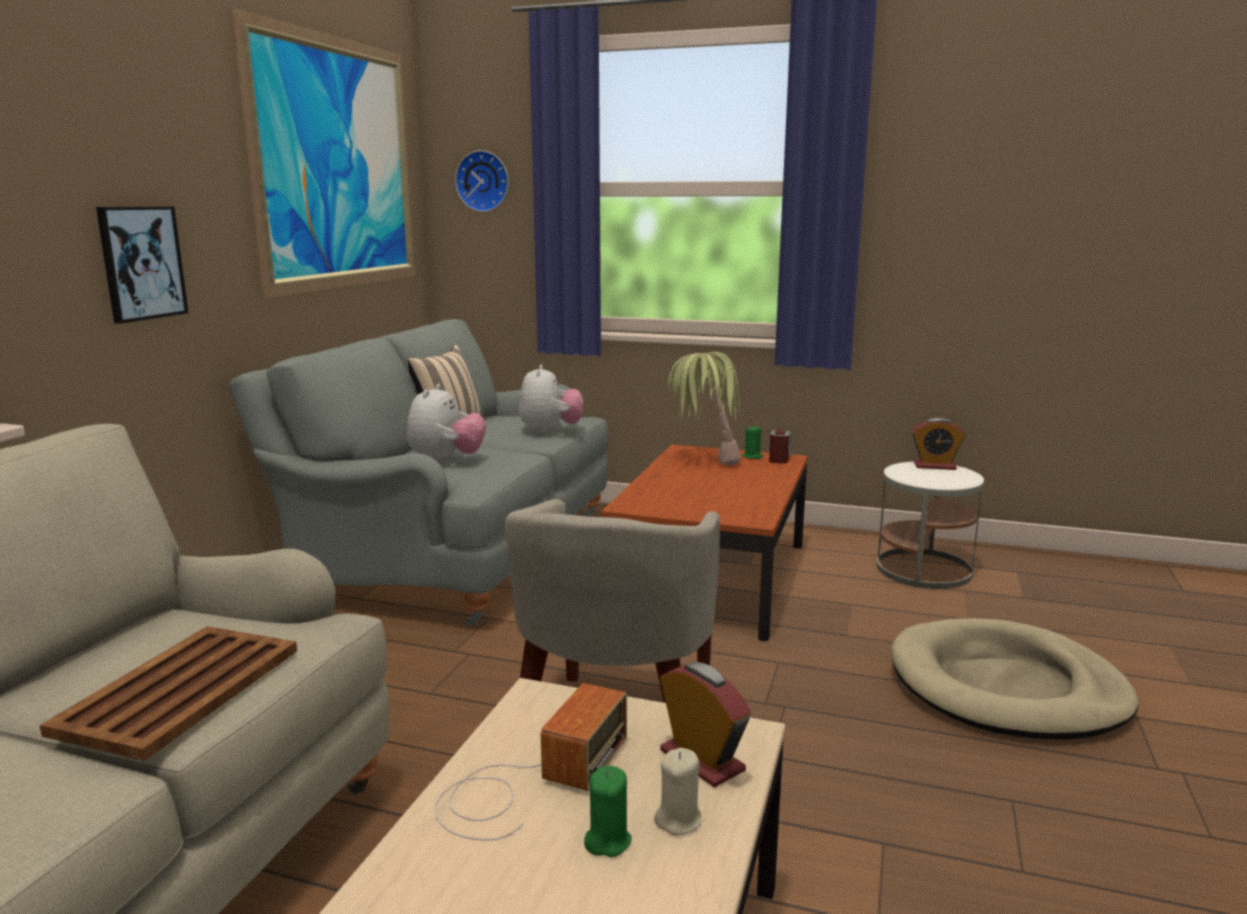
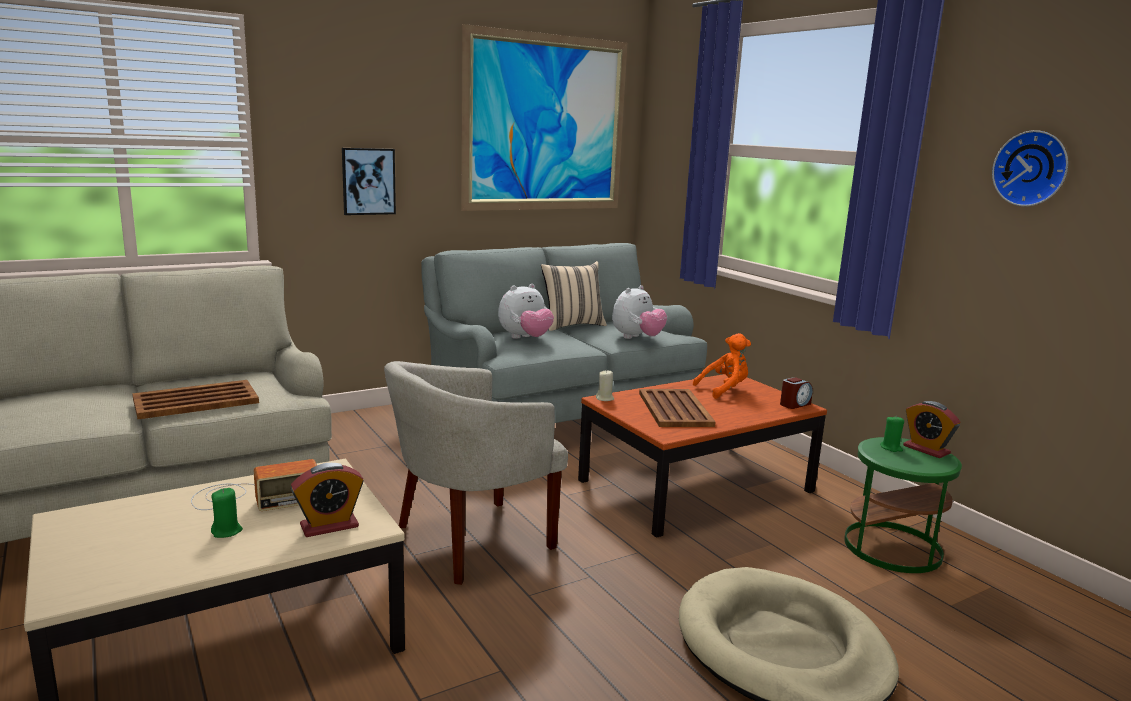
camera: 40 degrees right, 0 degrees up
wall clock [455,150,509,212] -> wall clock moved to [992,130,1068,206]
beige candle [654,748,701,835] -> beige candle moved to [596,370,614,401]
alarm clock [660,662,751,788] -> alarm clock turned 60 degrees clockwise [291,463,364,537]
potted plant [668,352,741,466] -> orange plush toy [693,333,751,399]
green candle [742,426,764,459] -> green candle moved to [880,415,904,452]
white side table [877,462,984,589] -> green side table [844,437,962,573]
none -> brown tray [639,389,716,427]

